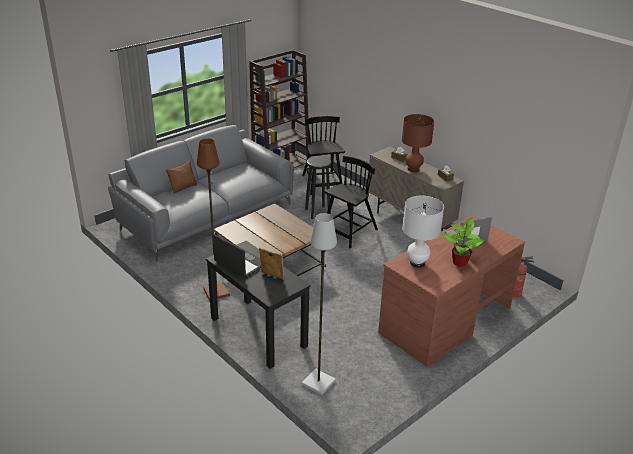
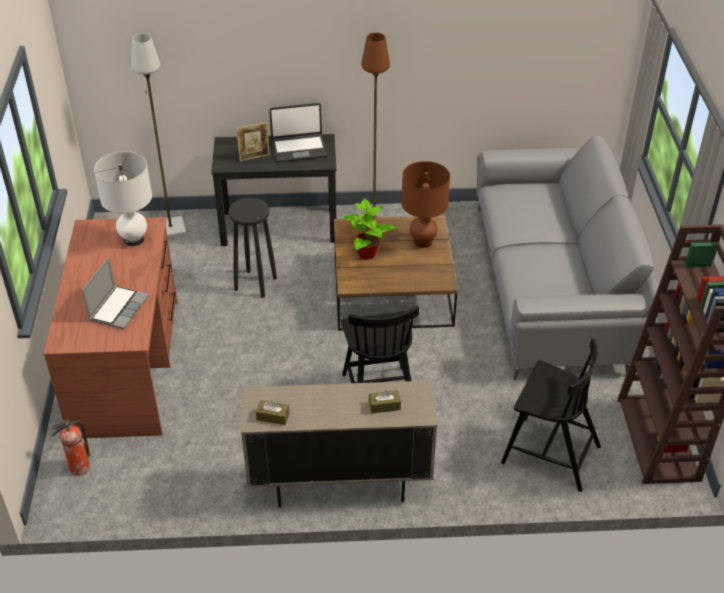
camera: 130 degrees right, 10 degrees up
brown pillow [166,161,197,194] -> none
black stool [305,156,332,219] -> black stool moved to [228,198,277,298]
brown table lamp [402,114,434,172] -> brown table lamp moved to [401,161,450,248]
potted plant [442,217,484,267] -> potted plant moved to [343,198,397,260]

